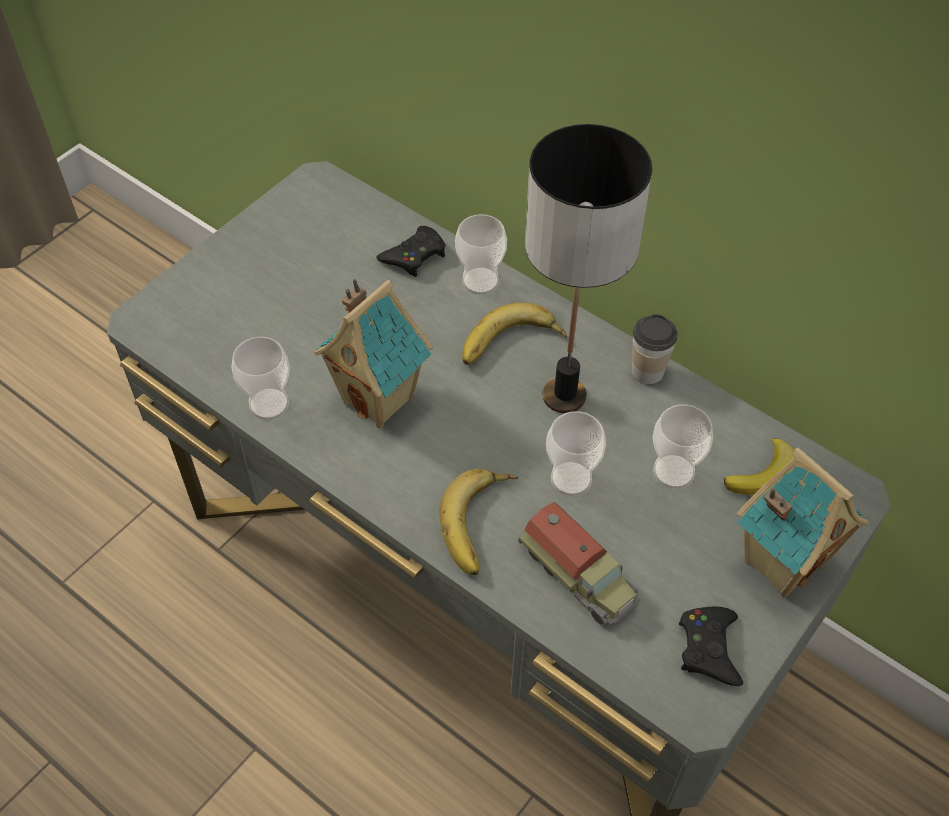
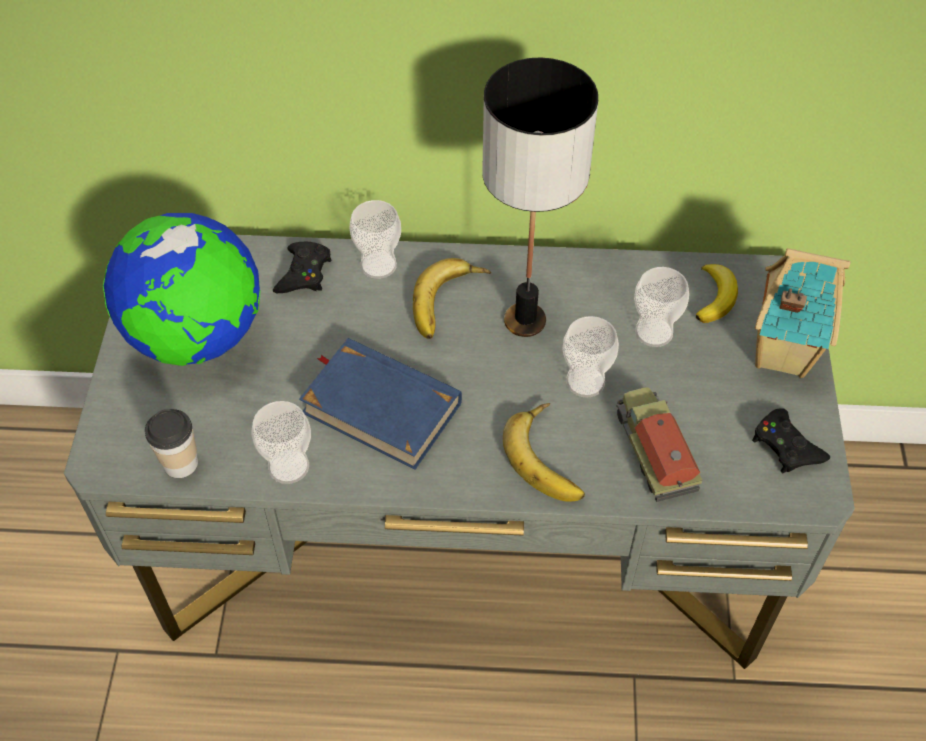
camera: 35 degrees left, 0 degrees up
toy house [314,279,433,428] -> blue book [299,338,462,470]
toy truck [518,502,640,626] -> toy truck turned 120 degrees counterclockwise [616,388,702,502]
cup [632,314,678,384] -> cup moved to [145,409,198,478]
none -> globe [103,213,260,366]

